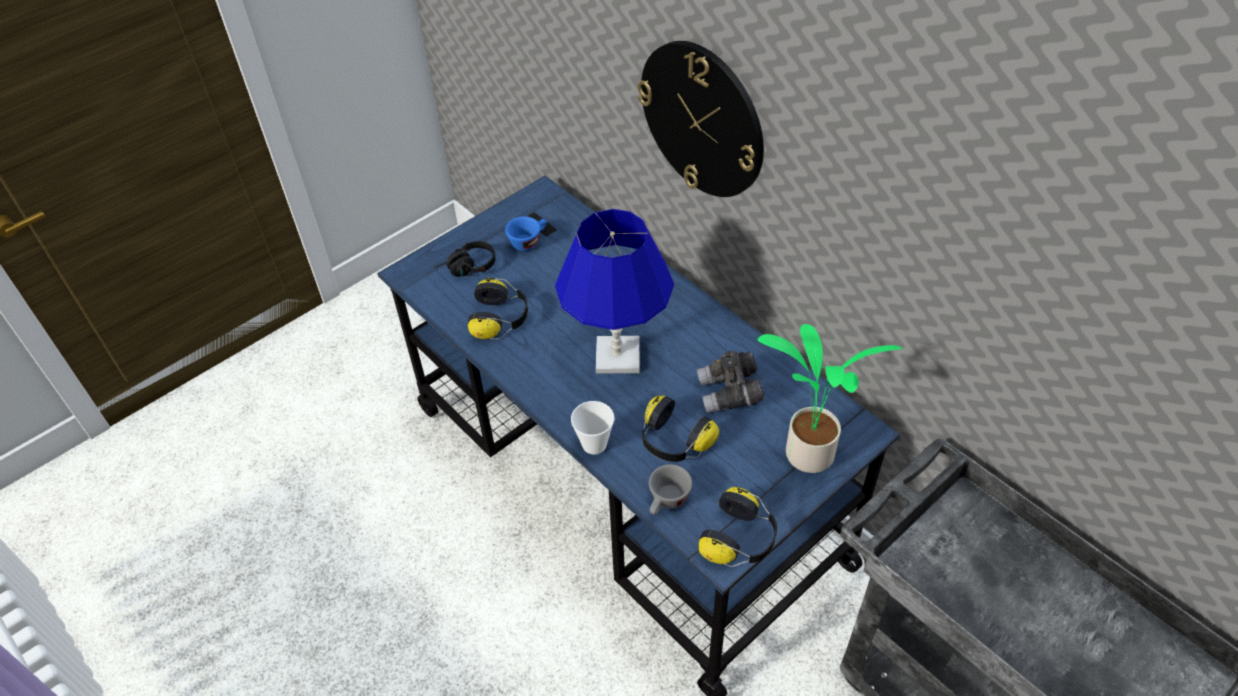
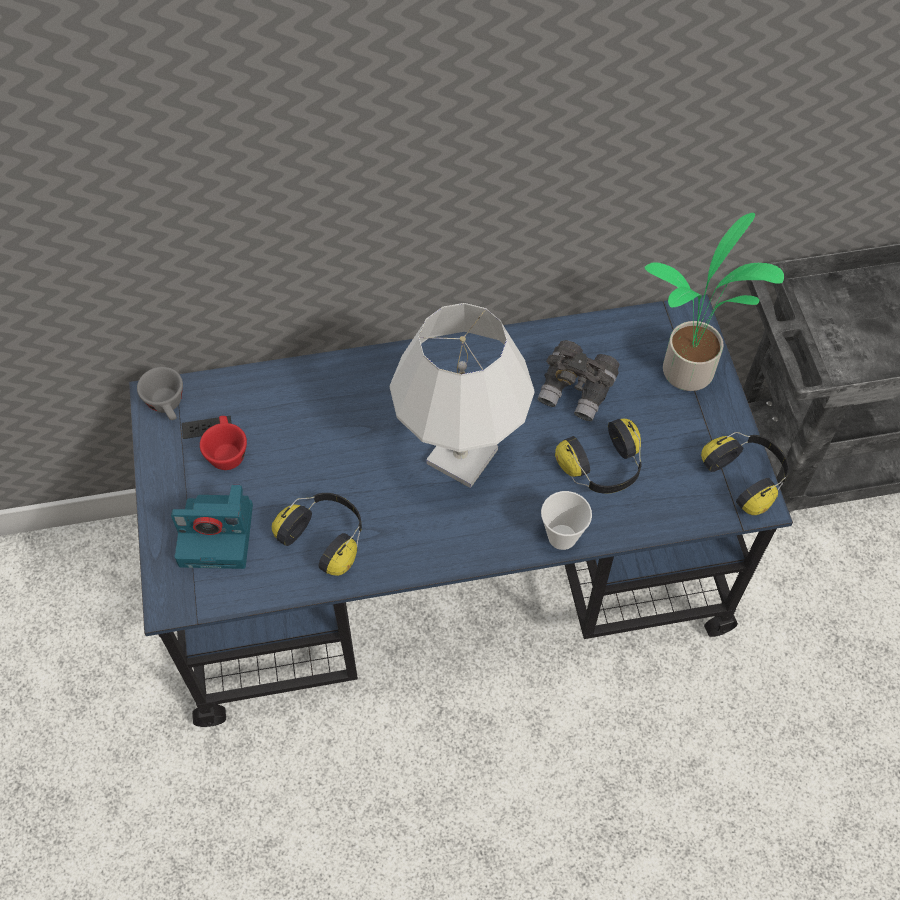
camera: 60 degrees left, 10 degrees up
black headphones [433,241,495,277] -> camera [171,485,253,569]
blue cup [505,216,547,251] -> red cup [200,416,247,470]
blue table lamp [555,209,674,373] -> white table lamp [390,303,535,488]
wall clock [638,41,764,197] -> none
grey cup [649,464,692,515] -> grey cup moved to [137,367,183,420]

